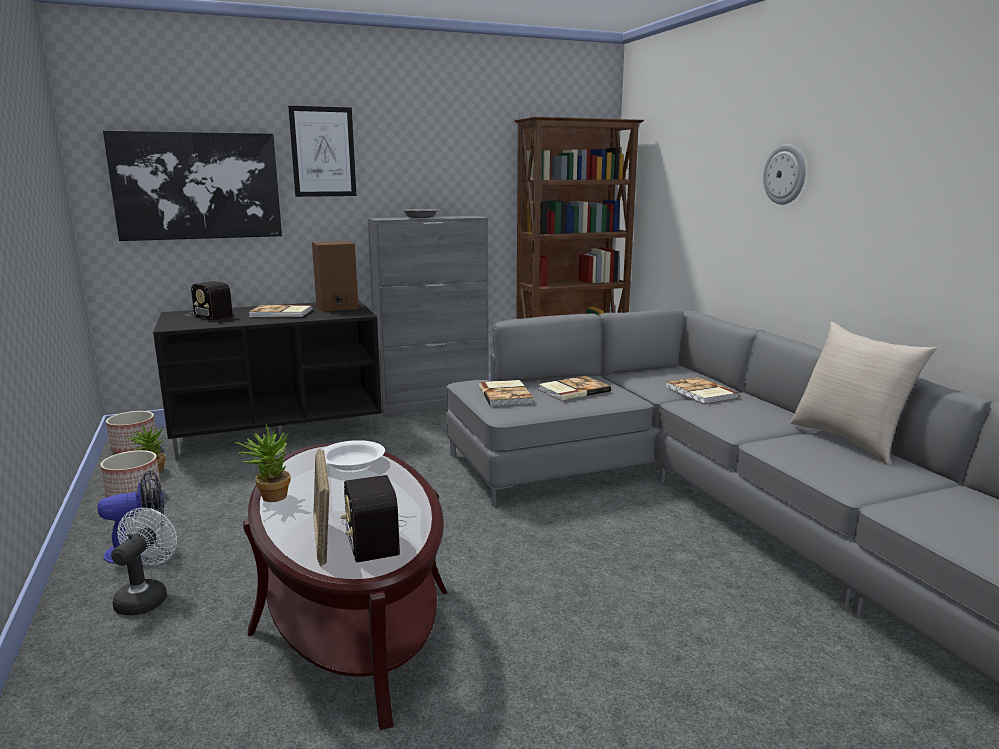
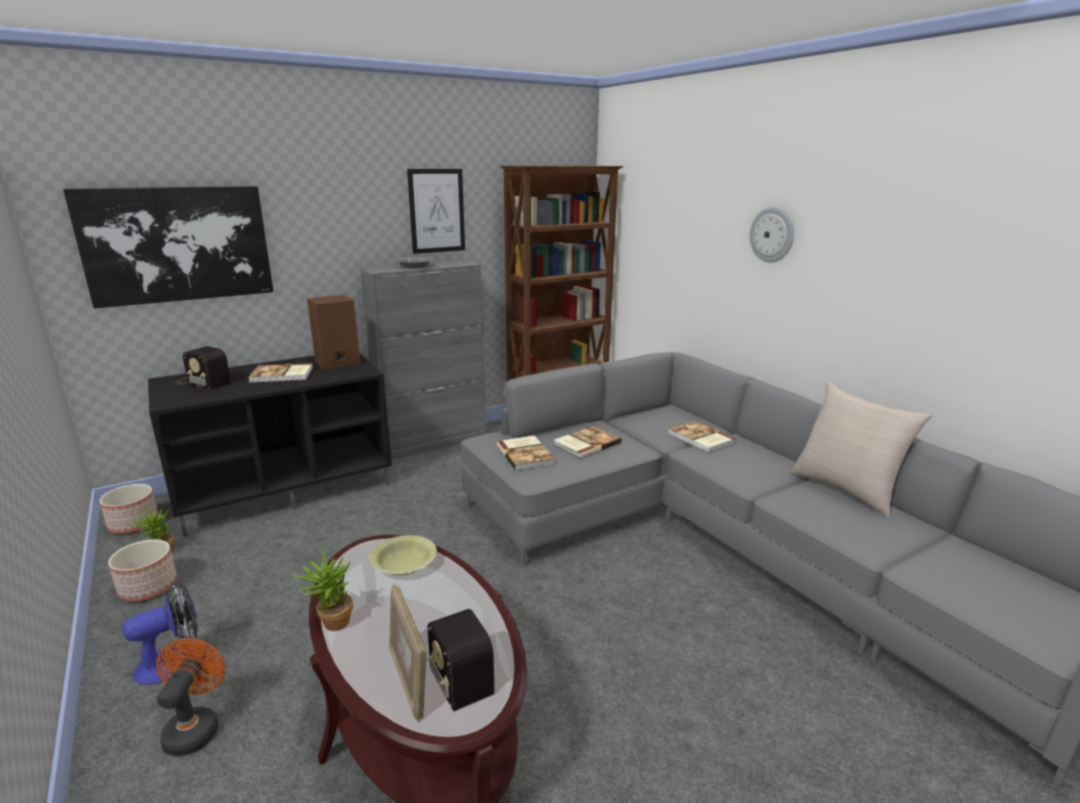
camera: 10 degrees left, 5 degrees up
white fan [111,508,177,615] -> orange fan [156,638,225,756]
picture [288,106,356,197] -> picture moved to [407,169,465,254]
white bowl [322,440,385,471] -> yellow bowl [369,535,437,576]

